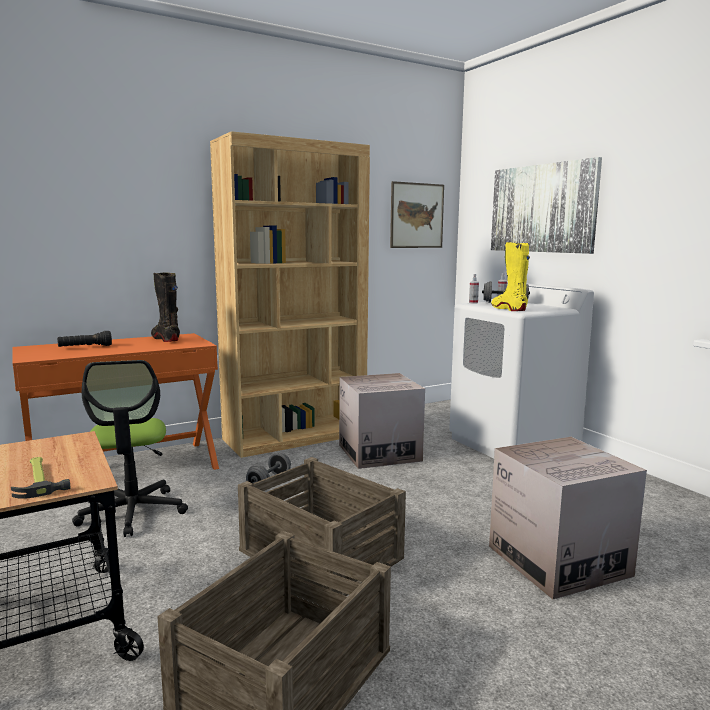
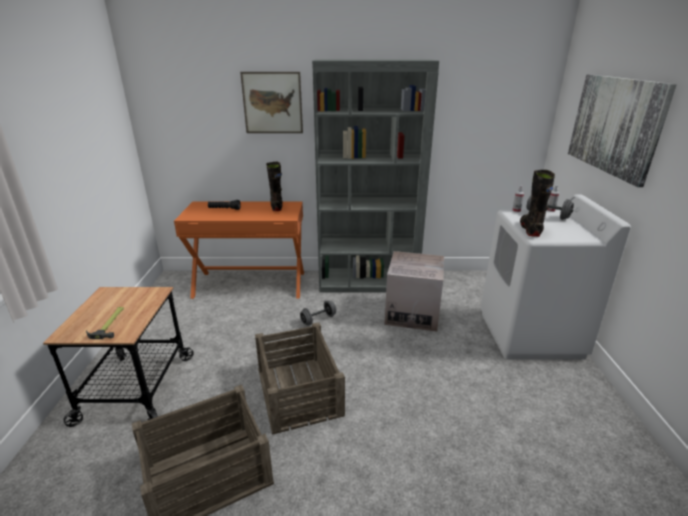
camera: 30 degrees right, 15 degrees up
office chair [72,360,188,537] -> none
brown bookcase [210,131,370,458] -> grey bookcase [312,59,439,292]
picture [390,181,444,248] -> picture moved to [240,72,303,133]
cardboard box [489,437,647,599] -> none
yellow boot [491,242,530,311] -> black boot [520,170,555,237]

